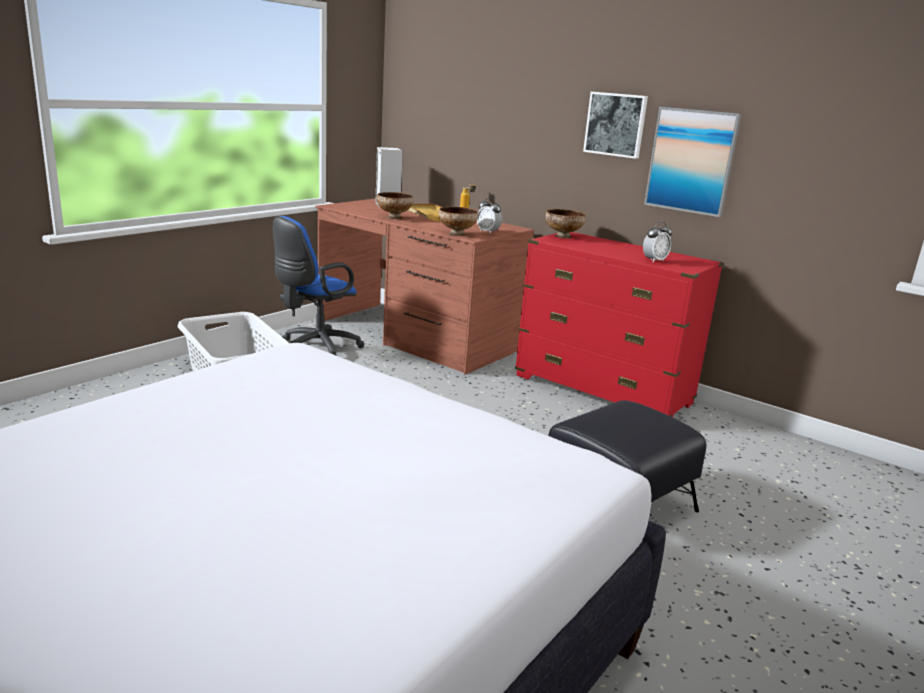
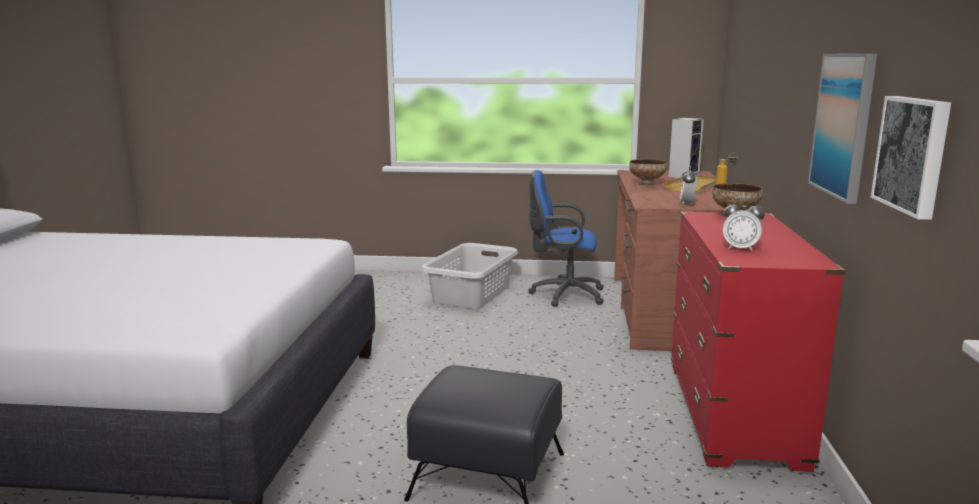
camera: 60 degrees right, 5 degrees down
bowl [439,207,478,236] -> none
picture [583,92,648,159] -> picture moved to [871,96,951,220]

